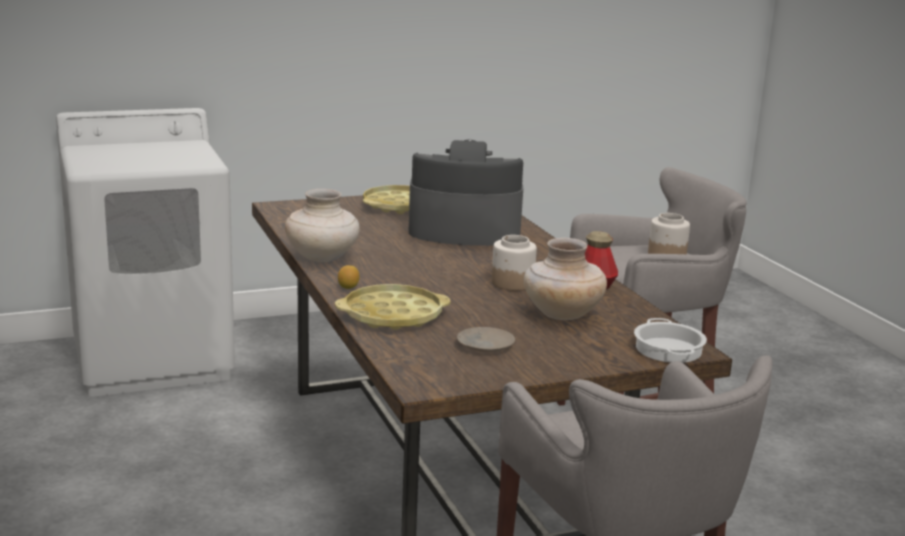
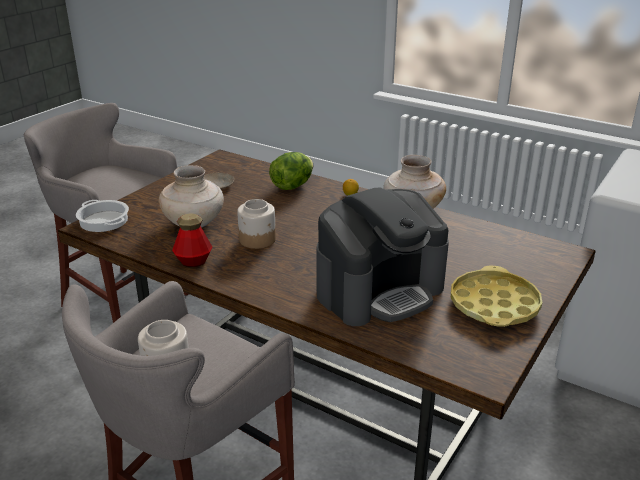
camera: 145 degrees right, 10 degrees up
yellow tray [335,284,451,330] -> lettuce [269,152,313,190]

